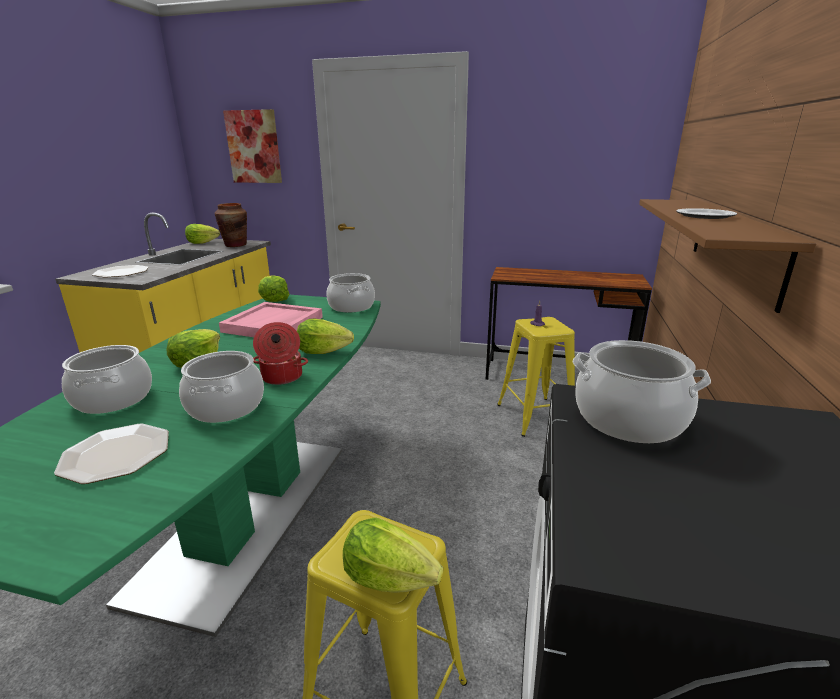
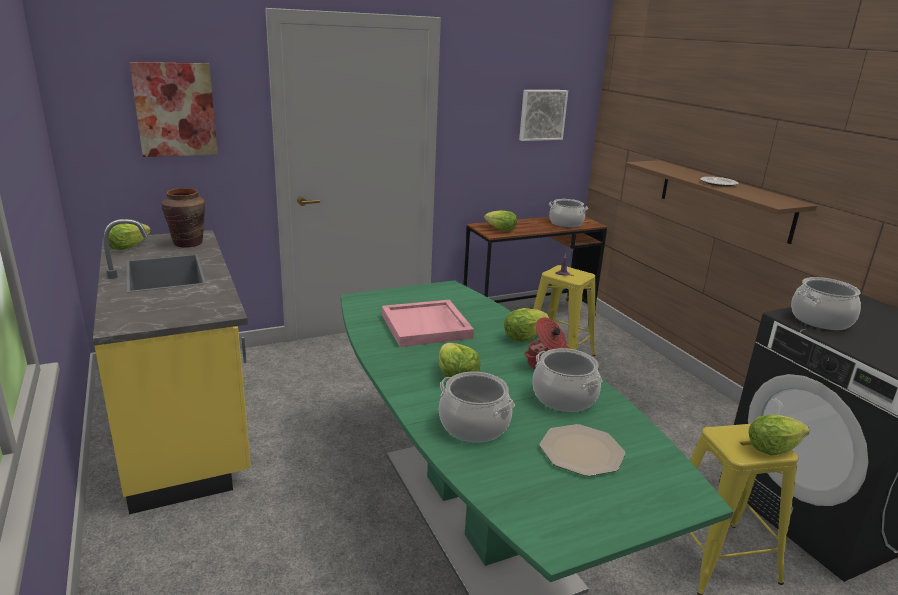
camera: 40 degrees left, 0 degrees up
plate [92,265,149,278] -> none
lettuce [258,275,289,302] -> lettuce moved to [484,210,517,232]
cooking pot [326,273,375,312] -> cooking pot moved to [549,199,588,227]
none -> picture [519,90,568,141]

